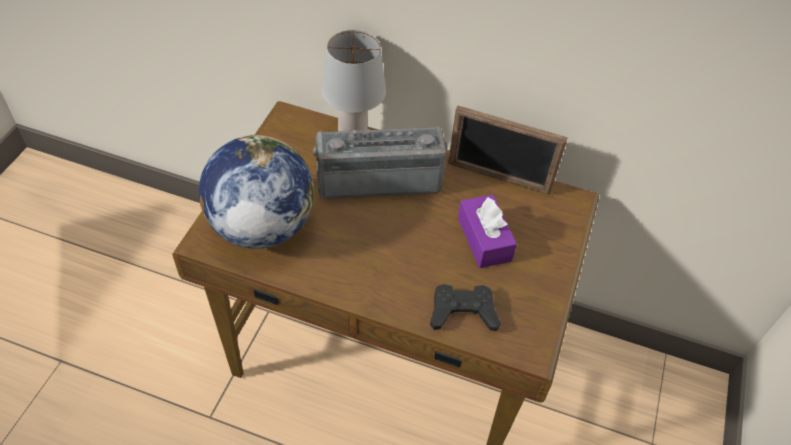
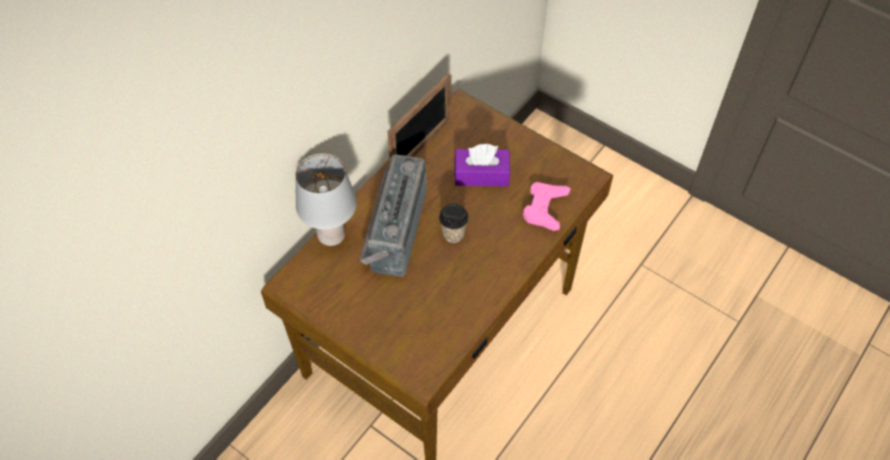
camera: 70 degrees left, 5 degrees up
globe [199,135,314,249] -> none
black game controller [430,284,501,331] -> pink game controller [523,182,571,231]
none -> cup [439,204,468,243]

